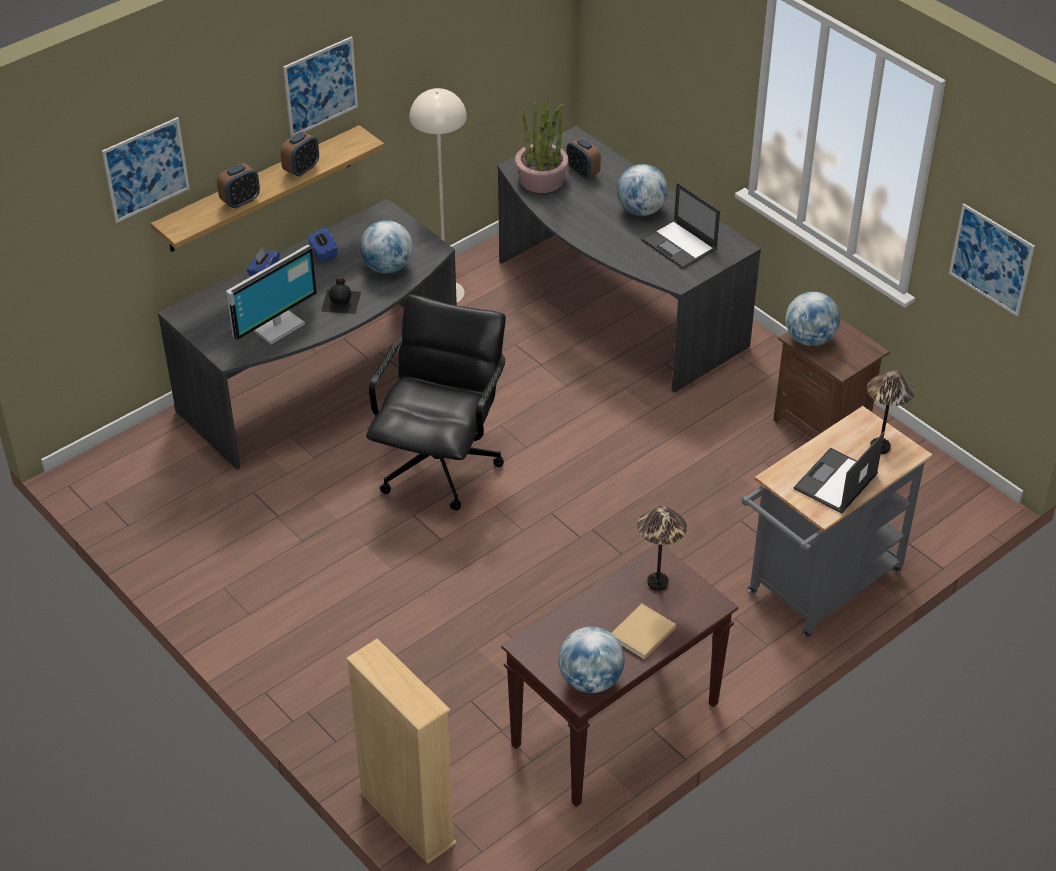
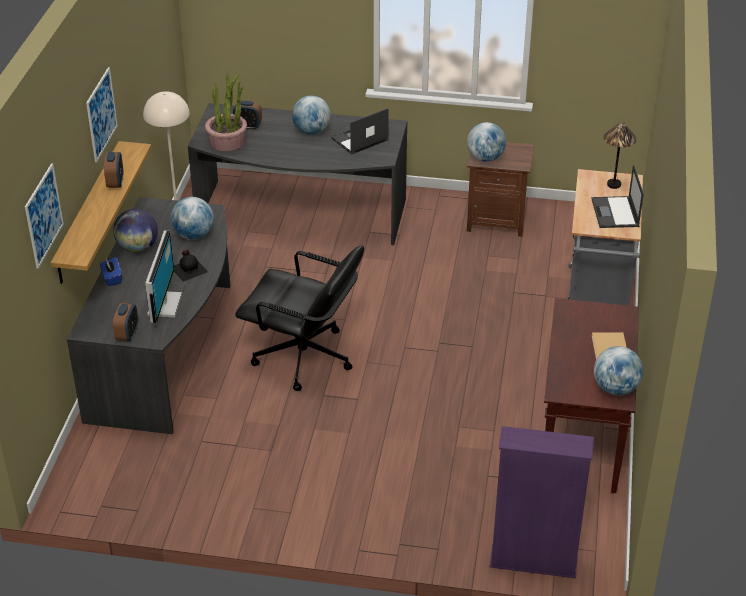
camera: 40 degrees left, 5 degrees down
alarm clock [217,163,260,209] -> alarm clock moved to [113,303,138,341]
blue tissue box [307,228,338,262] -> globe [113,209,158,253]
beige bookcase [346,638,457,864] -> purple bookcase [490,426,594,578]
black office chair [366,294,506,510] -> black office chair turned 135 degrees clockwise [235,245,364,391]
table lamp [637,506,687,591] -> none
laptop [641,183,720,269] -> laptop turned 135 degrees clockwise [331,108,389,154]
picture [949,204,1035,316] -> none

